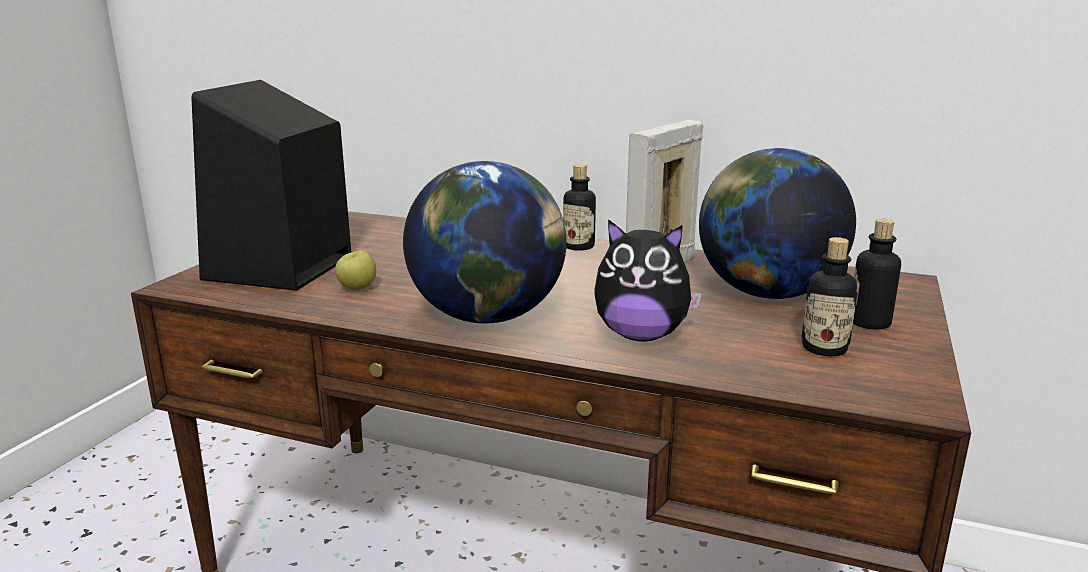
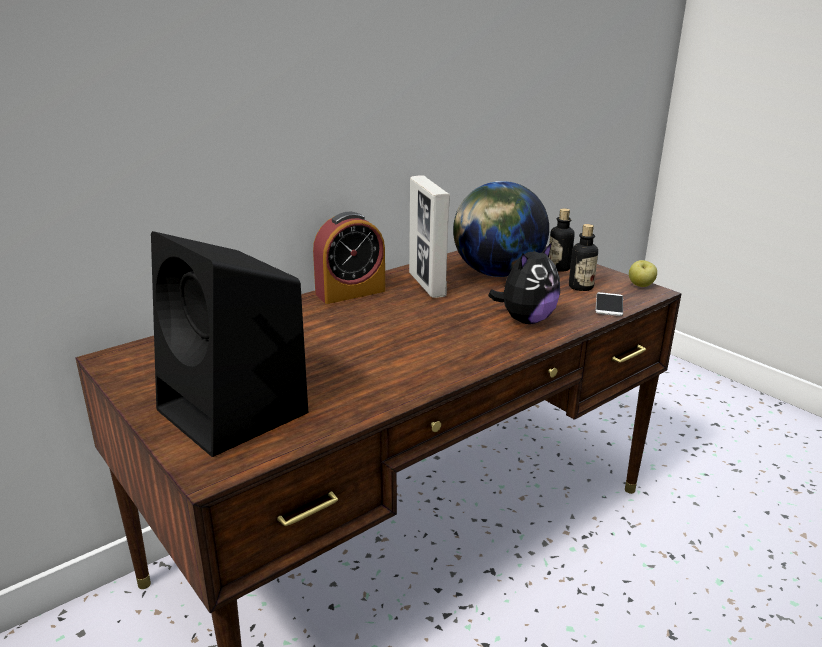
camera: 60 degrees left, 5 degrees up
apple [335,251,376,290] -> apple moved to [629,260,657,287]
globe [403,161,567,324] -> none
bottle [563,164,596,251] -> alarm clock [313,212,385,304]
none -> phone [595,292,623,316]

